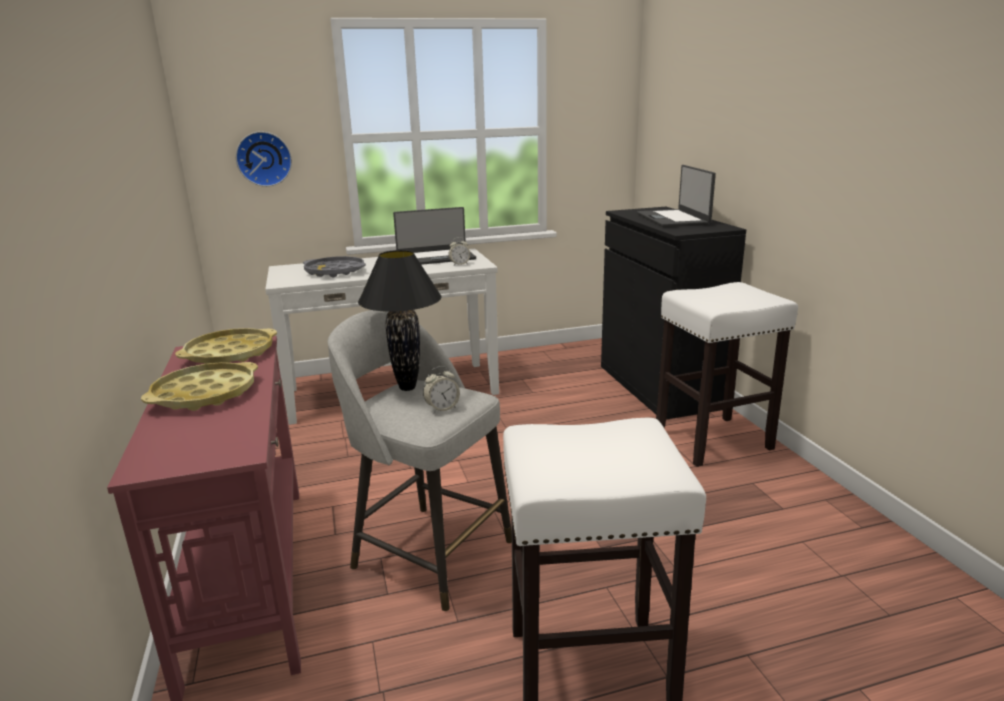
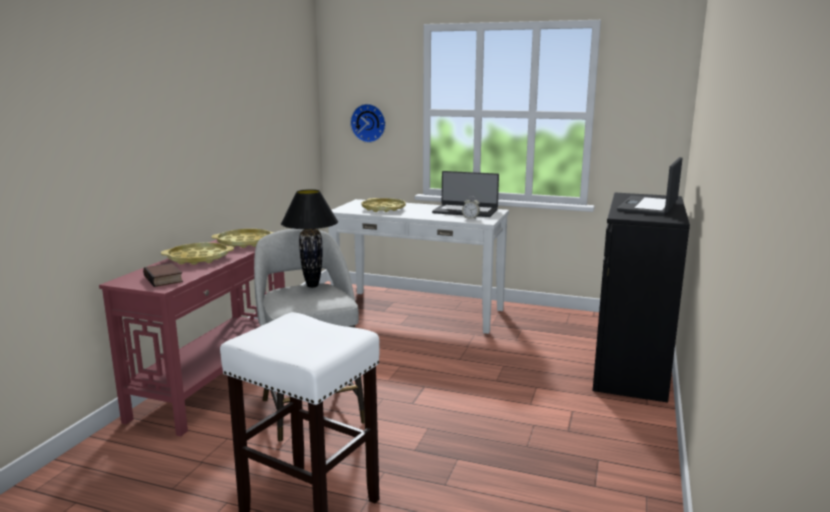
camera: 35 degrees right, 5 degrees down
grey tray [303,256,366,277] -> yellow tray [362,198,406,212]
alarm clock [423,366,460,413] -> none
white stool [656,282,798,467] -> none
none -> book [143,263,183,287]

